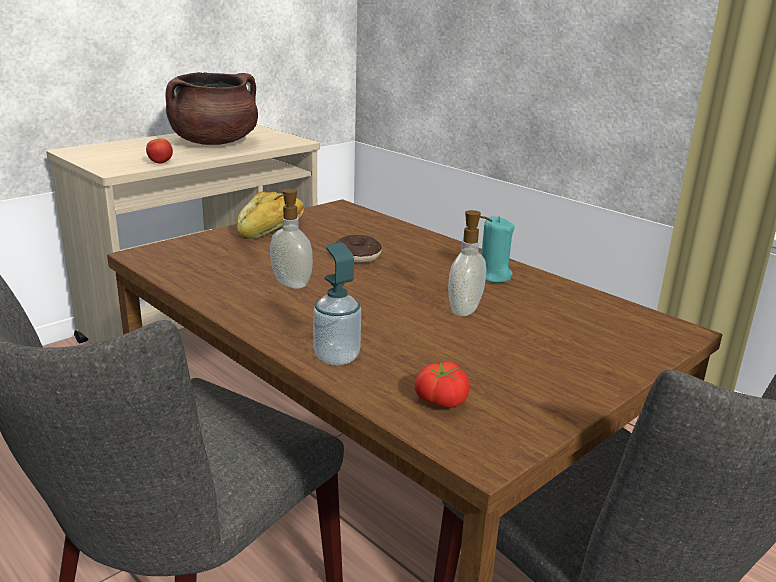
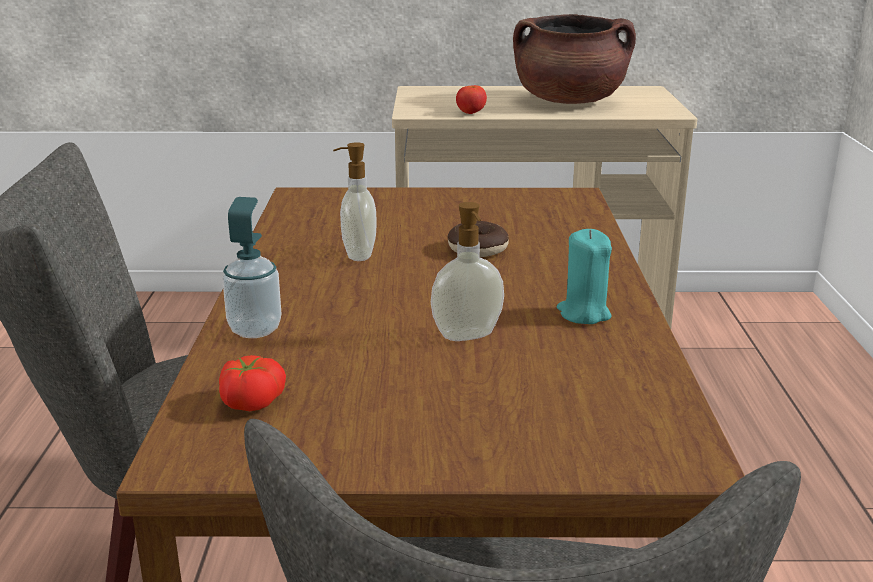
camera: 45 degrees right, 0 degrees up
bread [236,192,304,240] -> none

